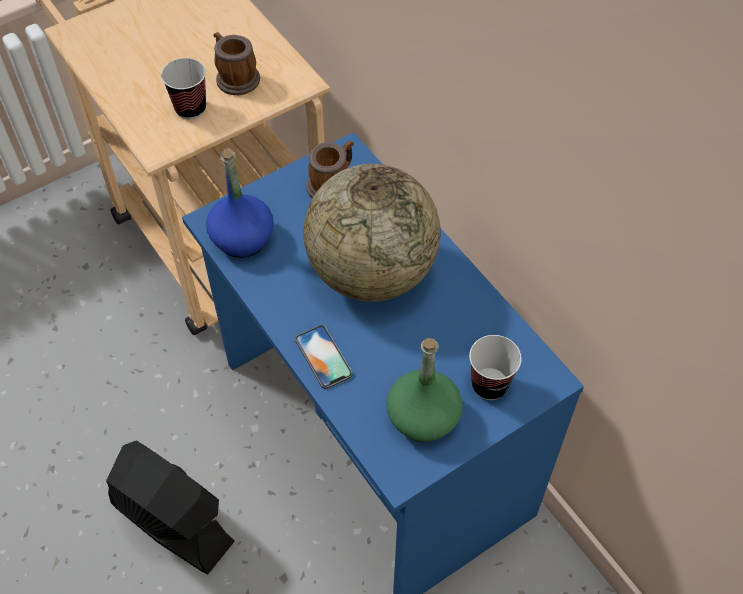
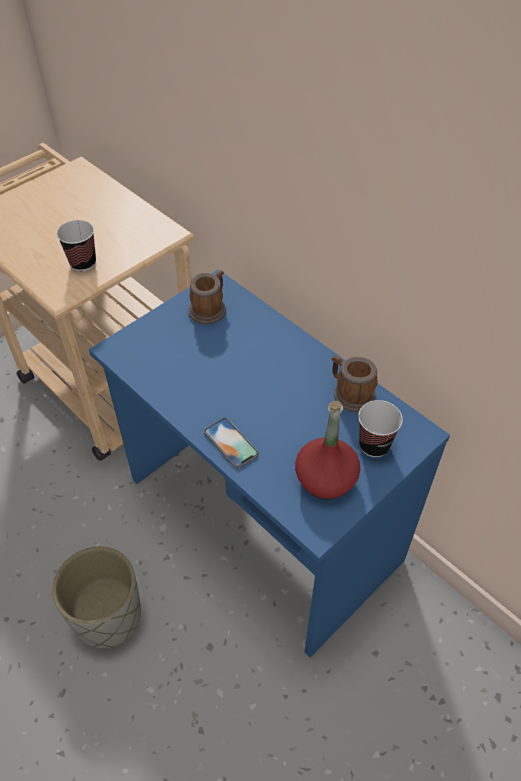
camera: 10 degrees left, 5 degrees down
black fan [106,440,235,574] -> grey planter [52,546,141,648]
blue bottle [206,148,274,258] -> none
mug [214,32,260,95] -> mug moved to [332,356,378,412]
globe [303,164,441,302] -> none
green bottle [386,338,463,442] -> red bottle [295,401,360,499]

